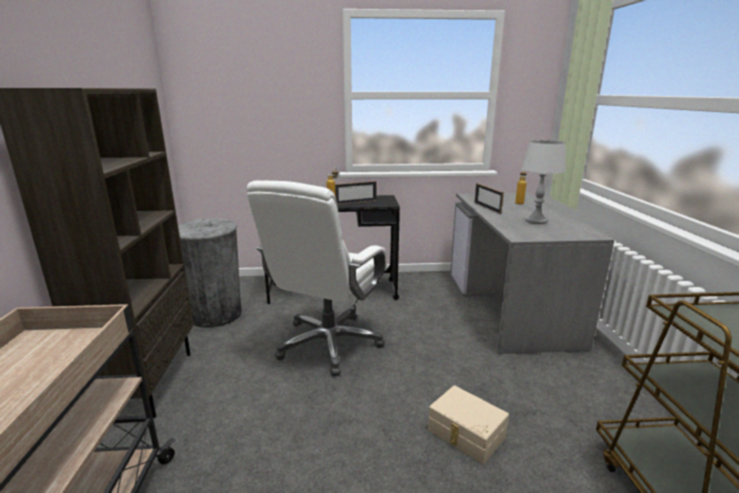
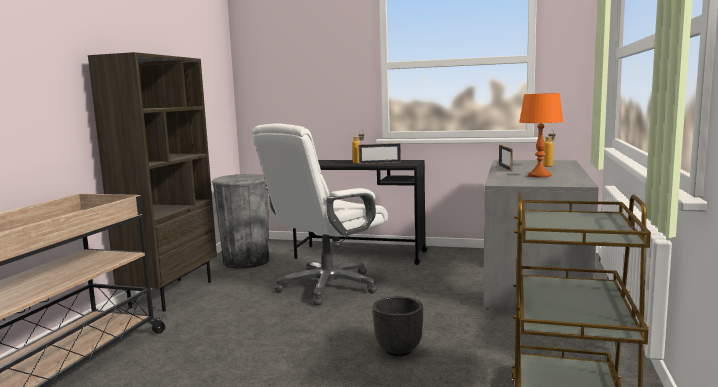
camera: 20 degrees right, 10 degrees down
beige storage box [428,385,509,464] -> black planter [373,296,423,357]
grey table lamp [522,140,566,224] -> orange table lamp [519,93,563,178]

